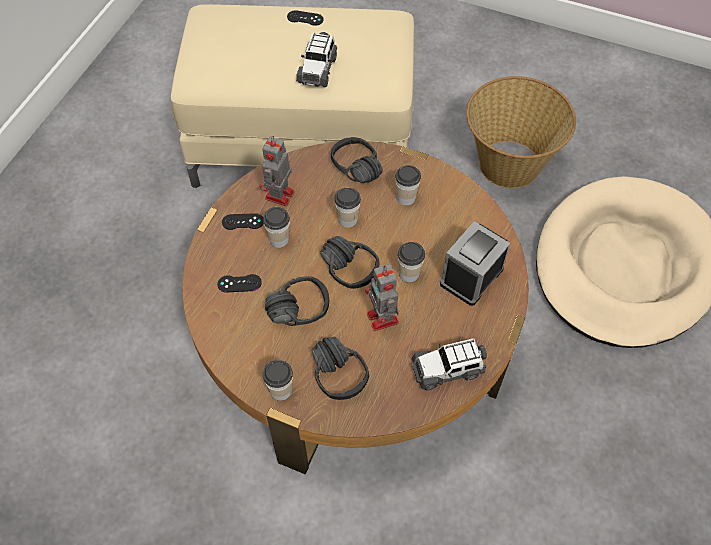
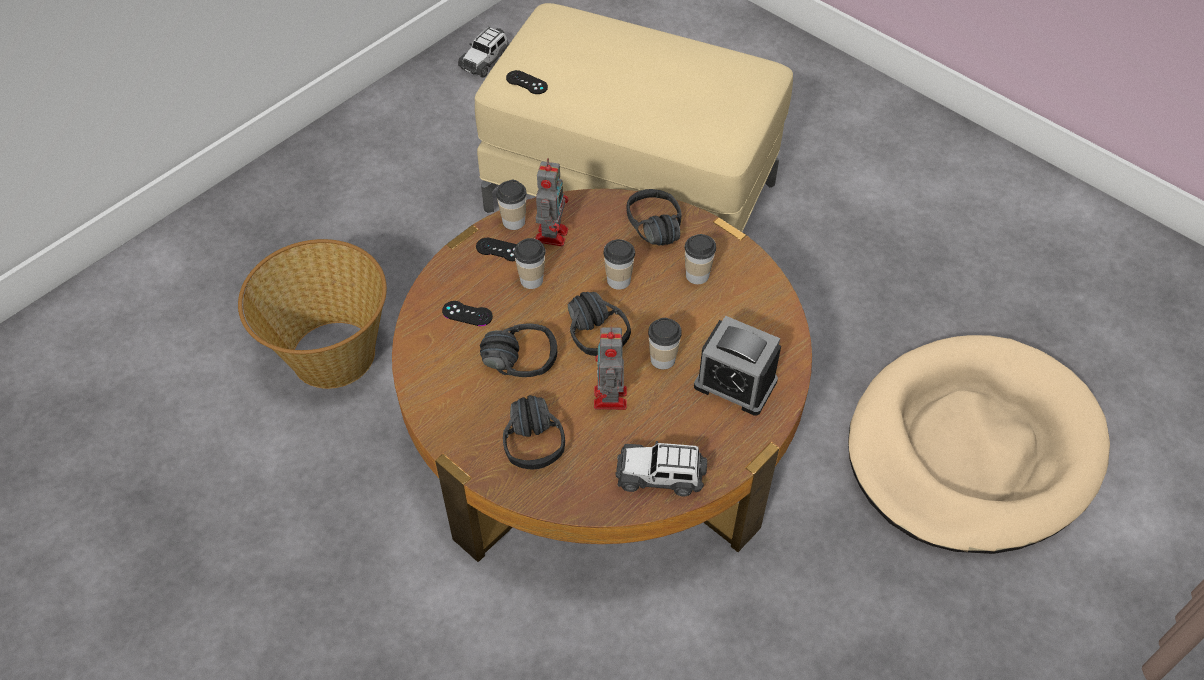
camera: 20 degrees right, 5 degrees down
toy robot [260,136,295,206] -> toy robot turned 150 degrees clockwise [535,158,569,246]
cup [263,360,293,401] -> cup moved to [496,180,527,230]
black game controller [287,10,324,26] -> black game controller moved to [506,70,548,94]
toy car [296,32,337,87] -> toy car moved to [458,27,509,78]
alarm clock [440,221,510,306] -> alarm clock turned 120 degrees counterclockwise [694,316,781,415]
basket [466,76,576,188] -> basket moved to [238,239,387,389]

